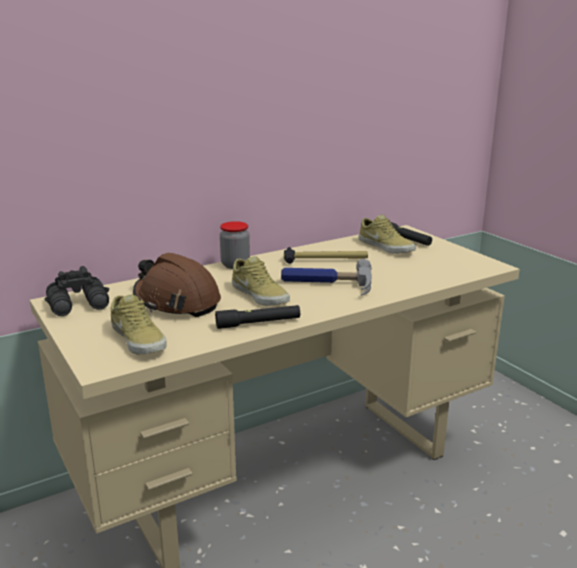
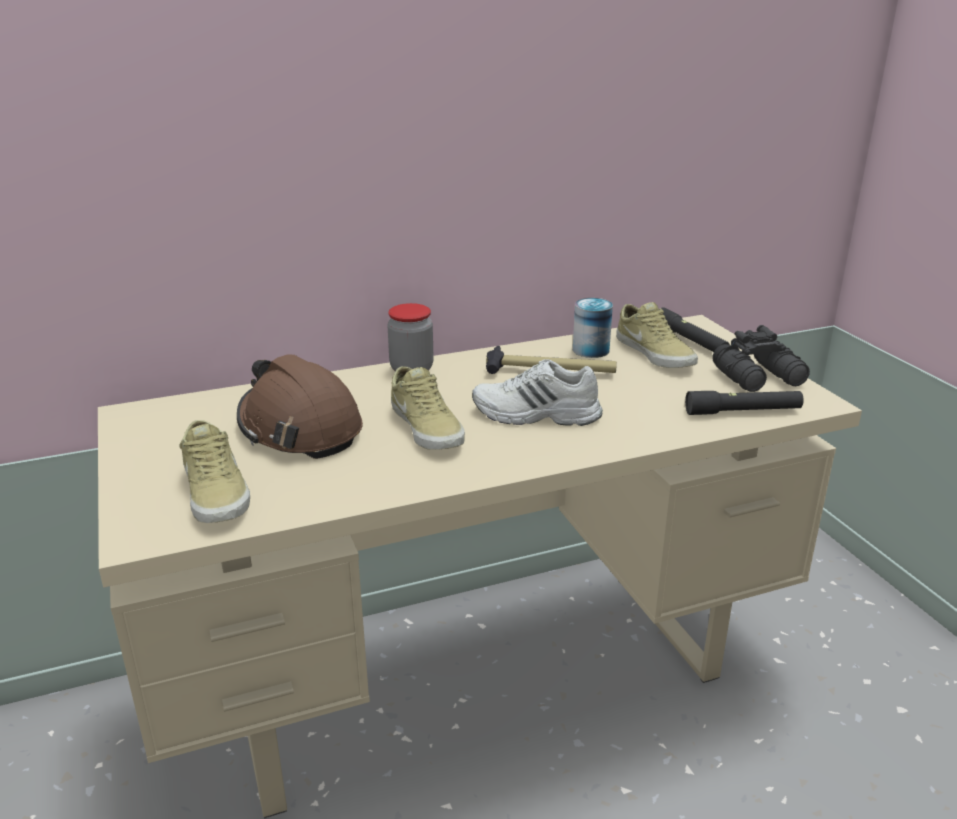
camera: 10 degrees right, 5 degrees up
black binoculars [45,266,109,316] -> black binoculars moved to [712,325,810,392]
black flashlight [215,305,300,329] -> black flashlight moved to [685,391,804,415]
hammer [281,259,372,296] -> white shoe [472,359,603,426]
none -> can [573,298,613,358]

